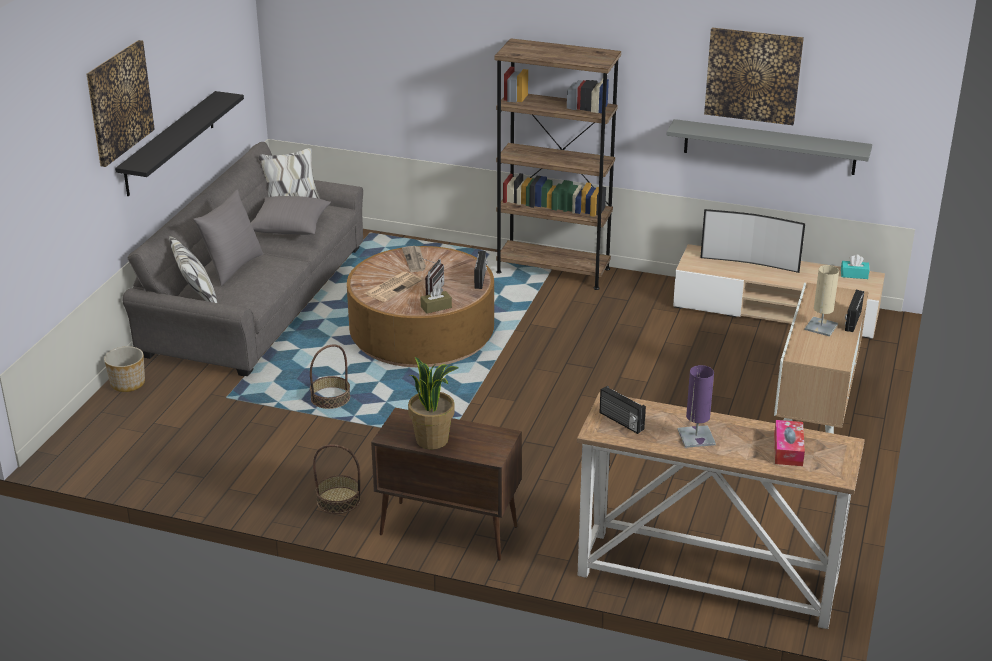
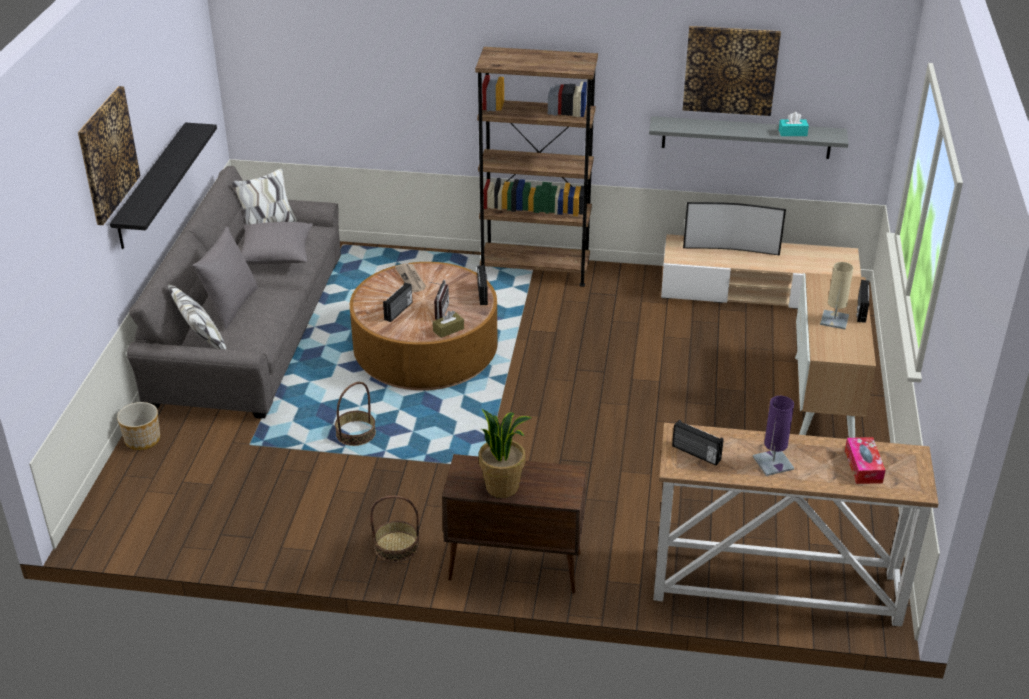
camera: 10 degrees left, 5 degrees up
newspaper [364,272,422,302] -> radio [383,283,412,322]
turquoise tissue box [841,255,870,279] -> turquoise tissue box moved to [779,112,809,136]

